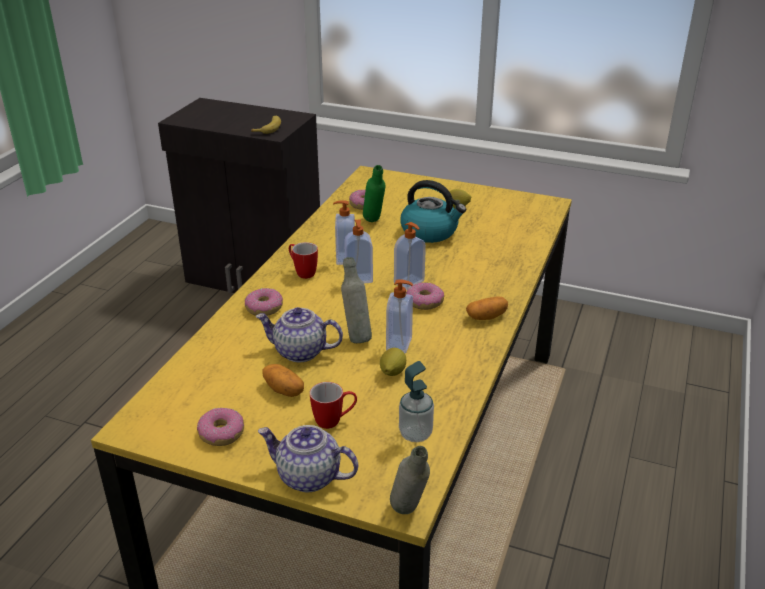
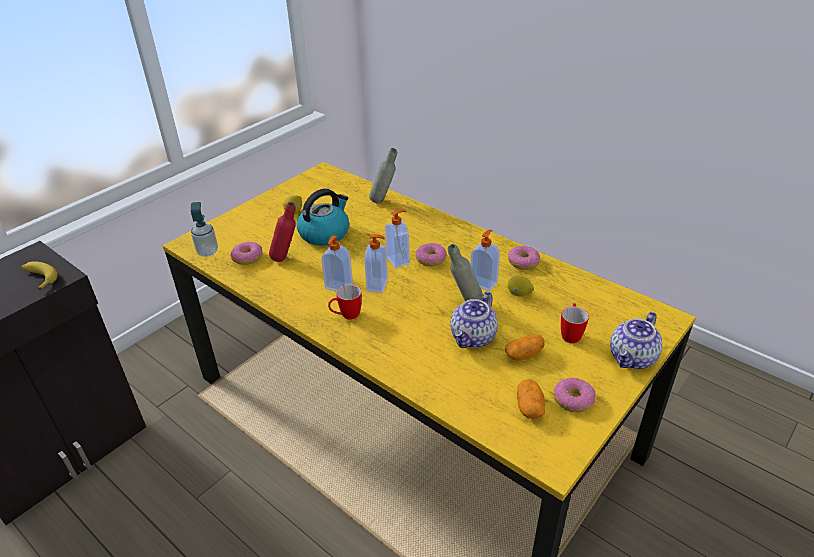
camera: 70 degrees left, 5 degrees up
donut [245,288,283,316] -> donut moved to [508,246,540,270]
green bottle [363,165,385,222] -> red bottle [269,202,296,262]
grey bottle [390,446,430,514] -> grey bottle moved to [369,148,397,204]
soap dispenser [399,361,434,442] -> soap dispenser moved to [191,202,218,257]
potato [466,296,508,320] -> potato moved to [517,379,545,419]

